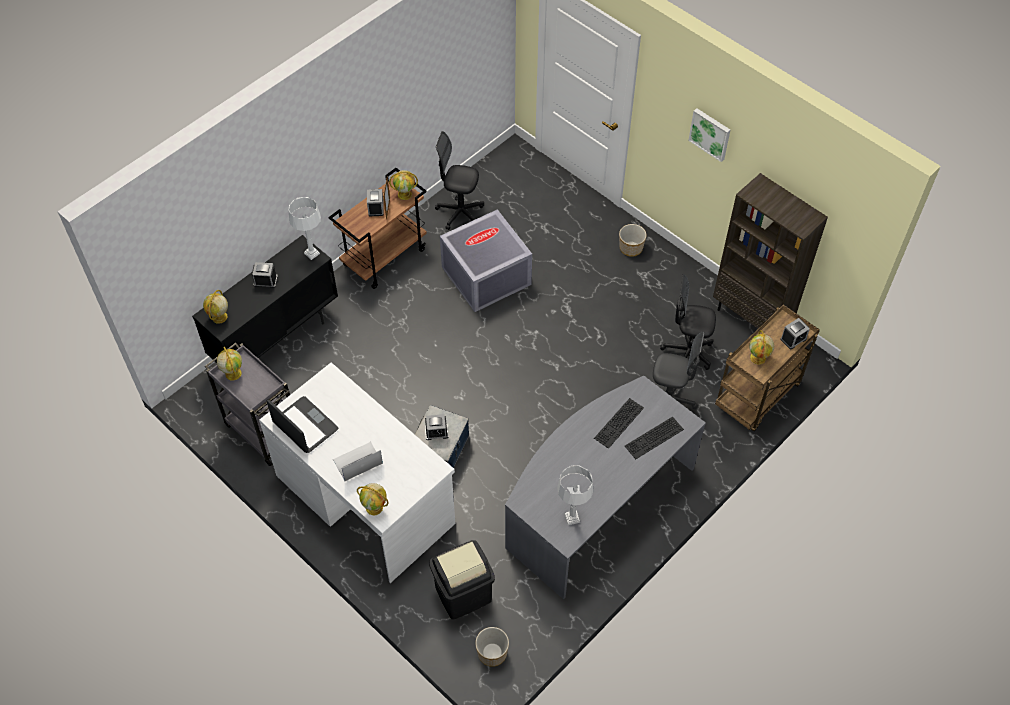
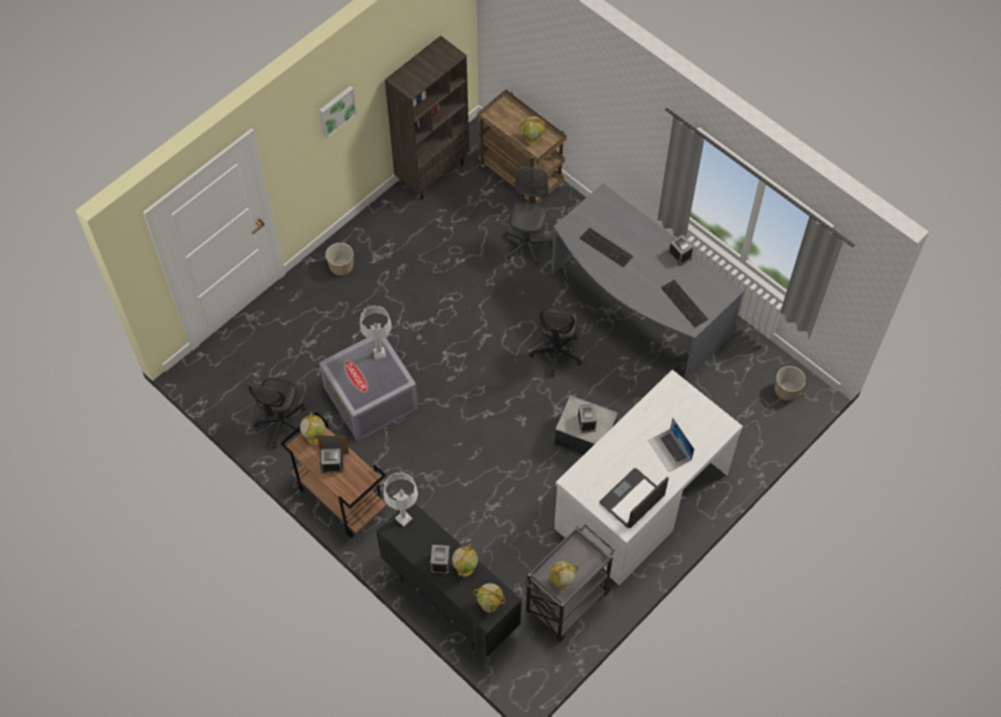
camera: 90 degrees left, 5 degrees up
globe [357,483,388,515] -> globe moved to [452,544,478,577]
black trash can [429,540,495,620] -> none
grey table lamp [557,465,594,525] -> grey table lamp moved to [360,306,392,360]
keyboard [625,417,684,459] -> keyboard moved to [661,280,708,328]
black office chair [660,274,716,370] -> black office chair moved to [529,306,582,377]
alarm clock [780,318,810,349] -> alarm clock moved to [668,235,694,266]

